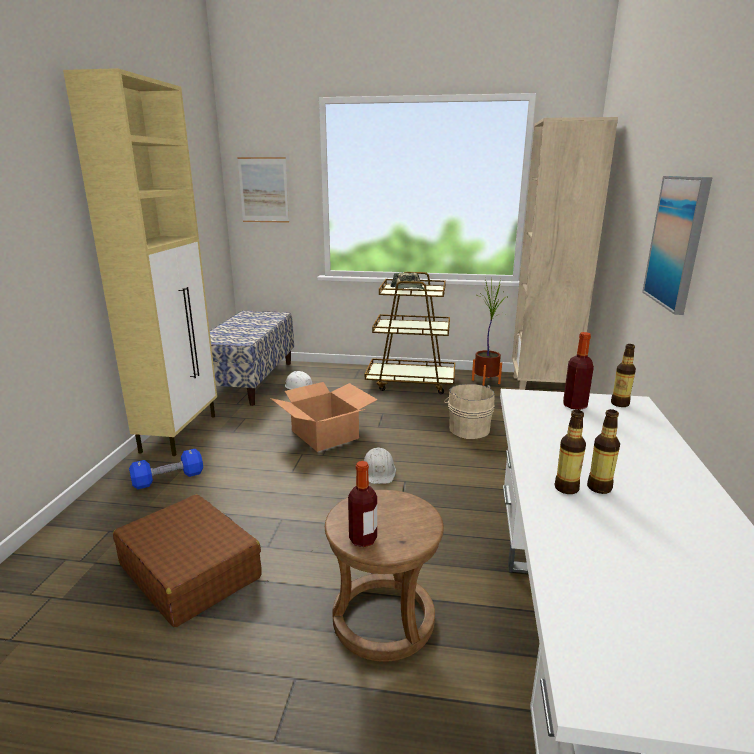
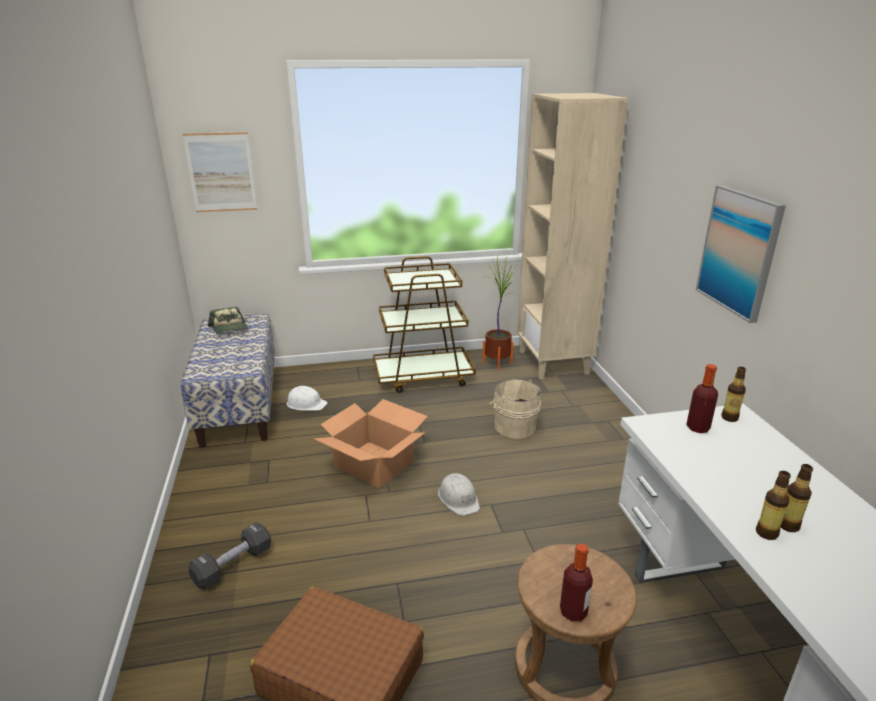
camera: 20 degrees left, 5 degrees up
beige cabinet [63,68,217,456] -> none
blue dumbbell [129,449,203,489] -> black dumbbell [188,522,271,589]
cap [390,272,425,290] -> cap moved to [208,307,248,334]

